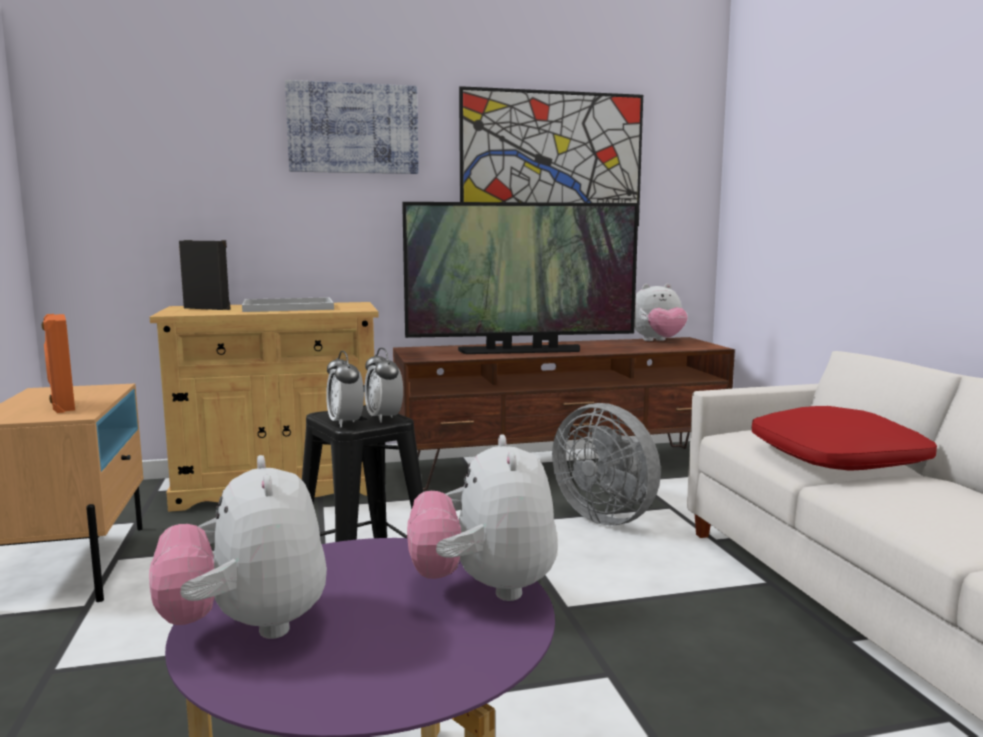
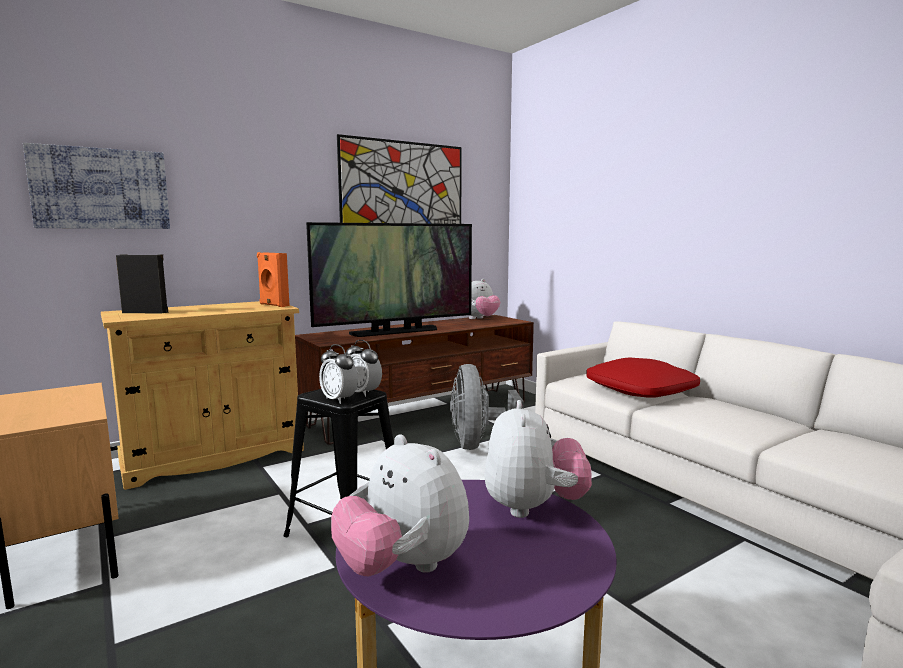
camera: 20 degrees left, 0 degrees up
orange speaker [42,314,75,413] -> orange speaker moved to [257,252,290,307]
white tray [242,297,334,312] -> none
picture [285,80,419,174] -> picture moved to [23,143,170,229]
plush toy [407,435,558,601] -> plush toy turned 150 degrees counterclockwise [484,400,592,518]
grey fan [552,403,661,525] -> grey fan turned 60 degrees clockwise [450,364,524,450]

